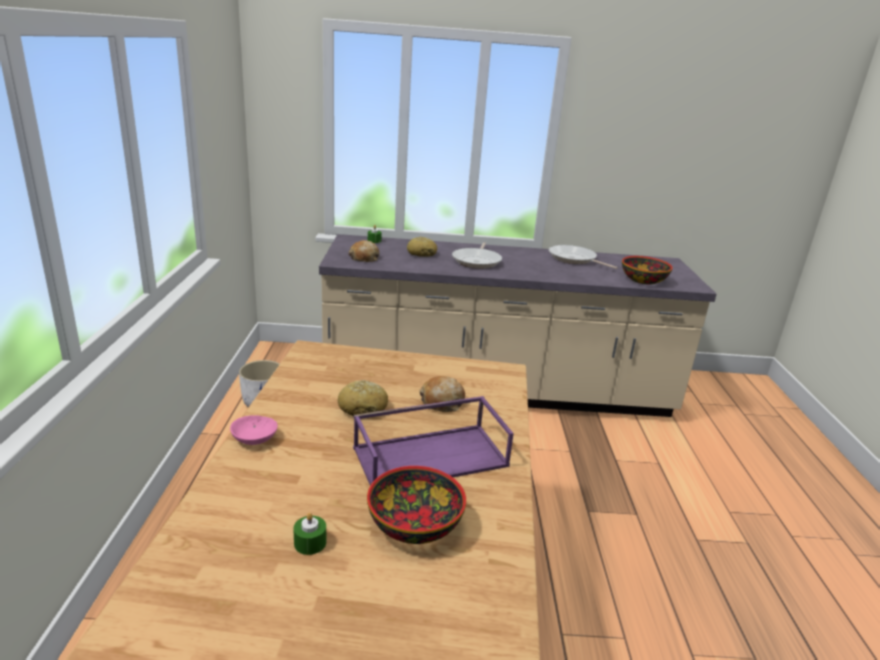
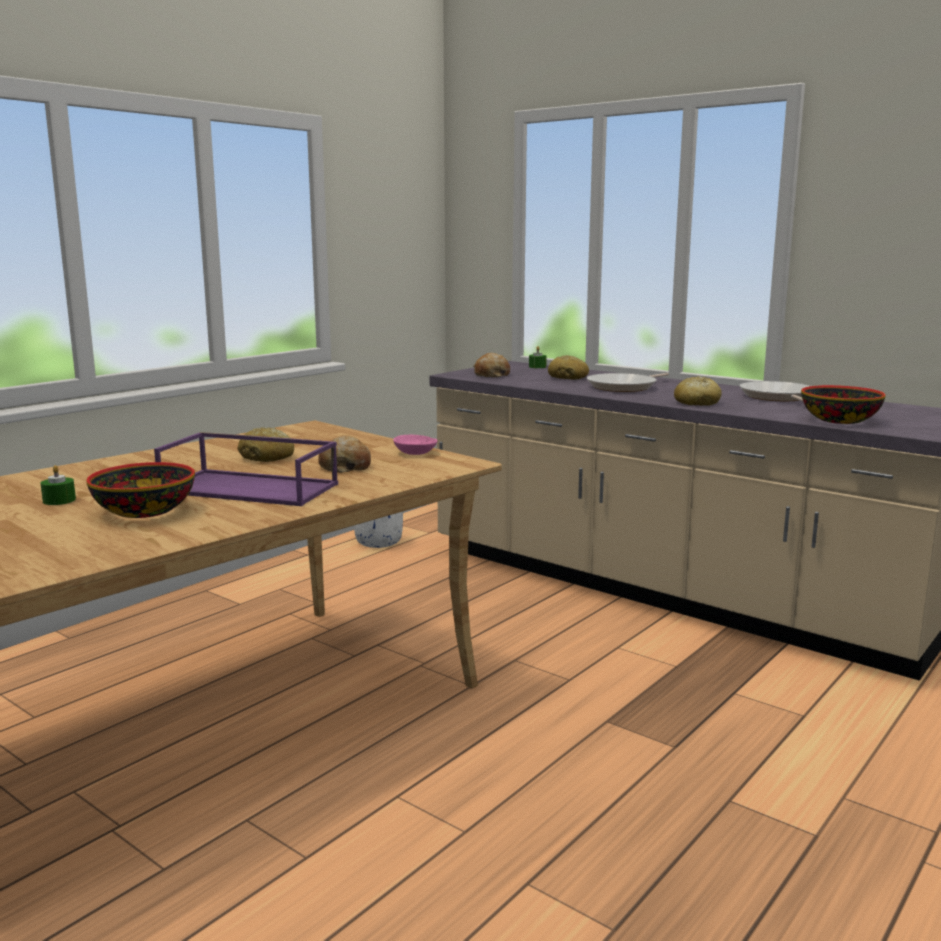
camera: 40 degrees right, 10 degrees down
pink bowl [230,415,278,445] -> pink bowl moved to [393,435,437,455]
none -> bread [674,376,722,406]

